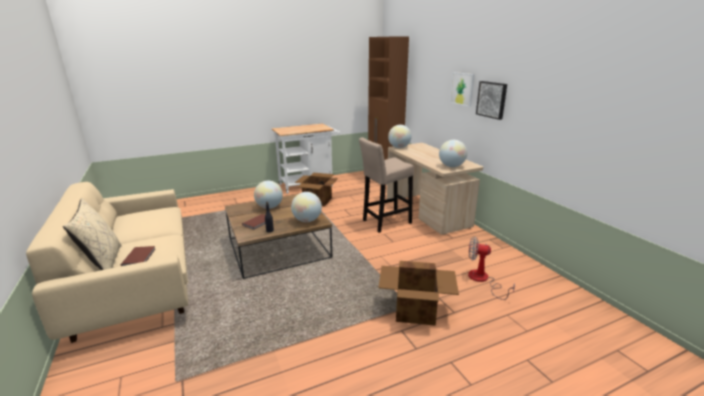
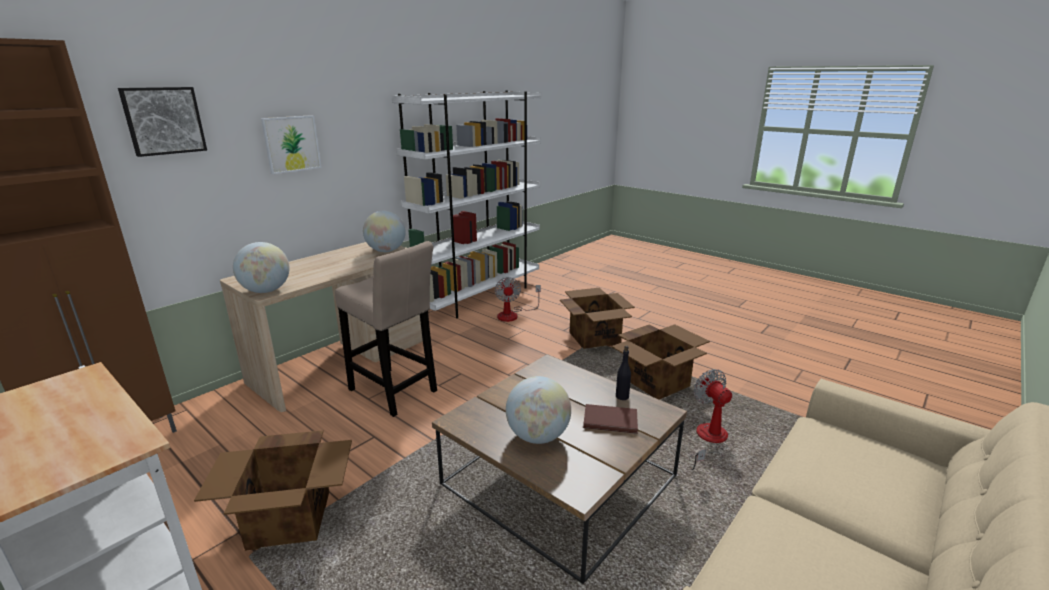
camera: 115 degrees left, 0 degrees up
beige pillow [63,198,122,270] -> none
brown book [121,246,156,266] -> none
globe [291,192,322,222] -> none
picture [476,81,507,120] -> picture moved to [118,87,207,157]
none -> white bookcase [392,90,541,318]
none -> cardboard box [612,324,710,400]
none -> fan [689,369,732,470]

